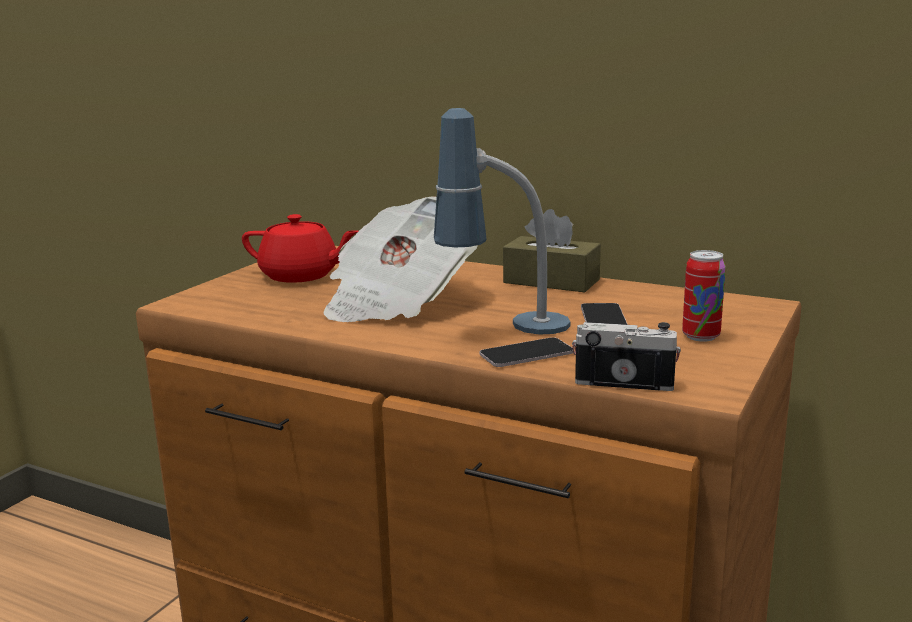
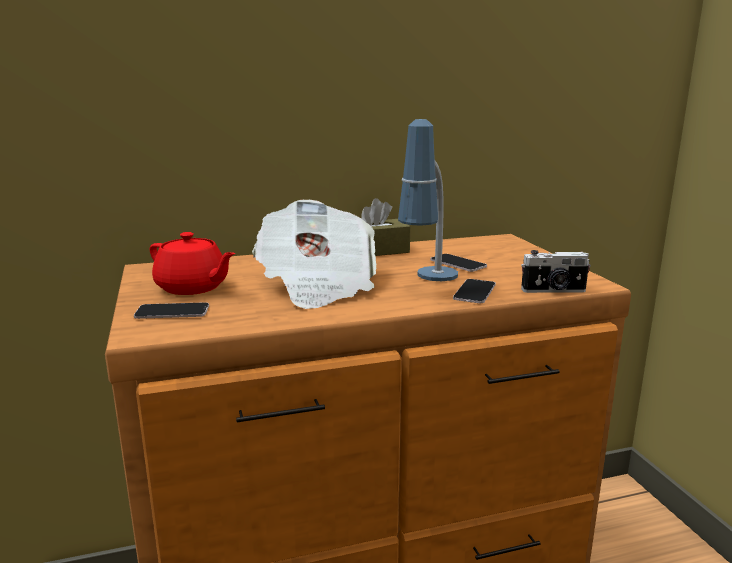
camera: 45 degrees left, 0 degrees up
red teapot [242,214,358,283] -> red teapot turned 60 degrees clockwise [150,232,236,295]
camera [572,322,681,391] -> camera turned 150 degrees counterclockwise [521,250,591,293]
can [682,250,726,342] -> none
none -> phone [134,302,209,319]

